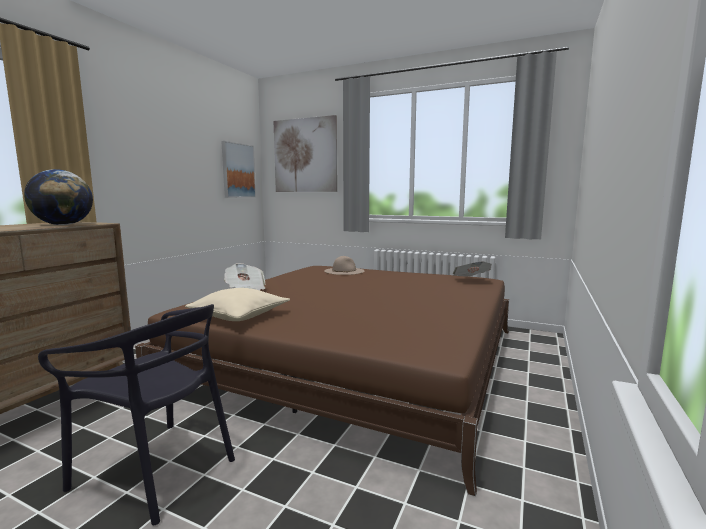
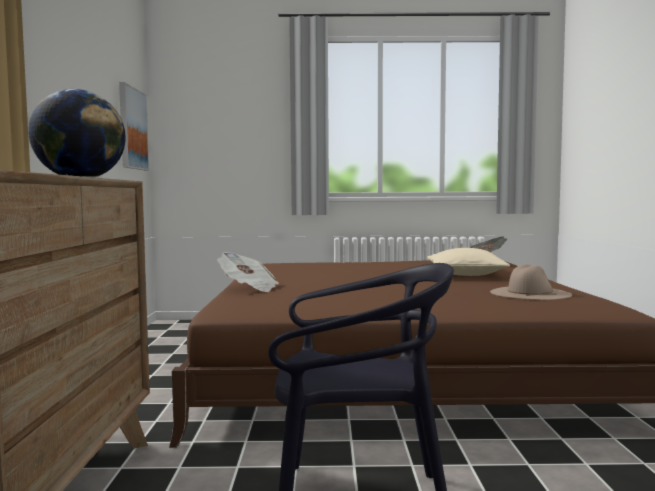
camera: 25 degrees left, 5 degrees down
beige pillow [185,288,290,321] -> beige pillow moved to [427,248,510,276]
picture [273,115,337,192] -> none
beige hat [324,256,365,275] -> beige hat moved to [490,264,572,300]

